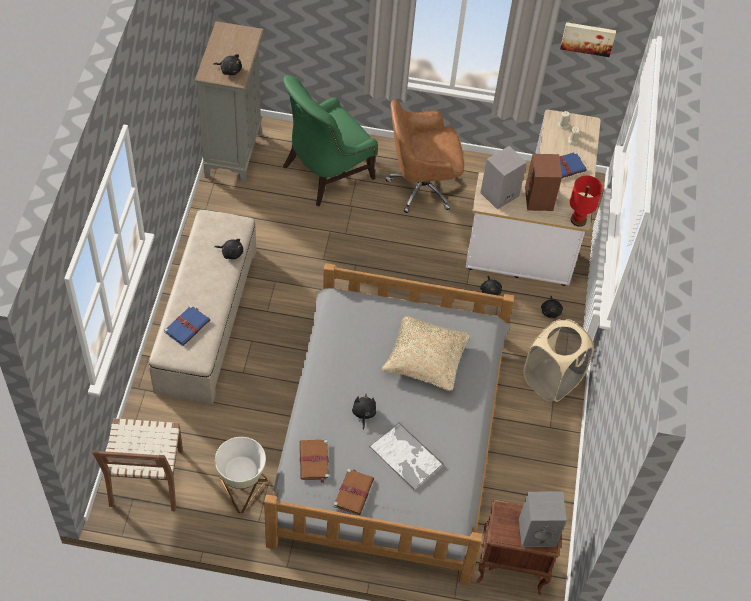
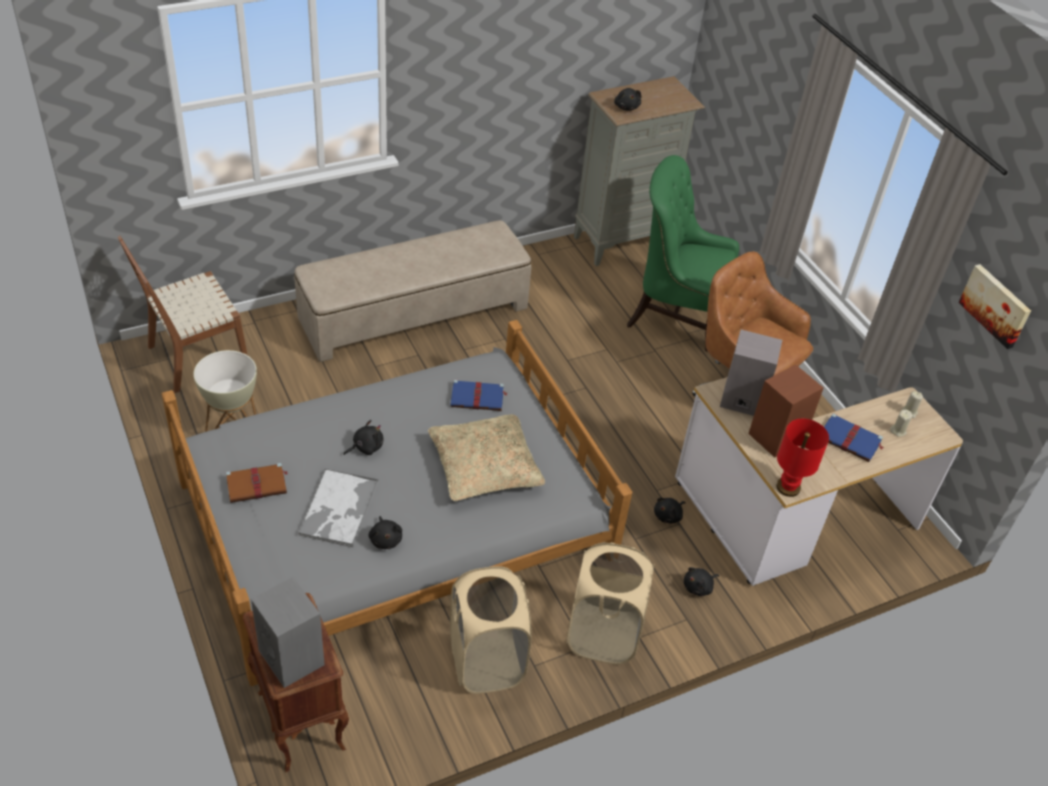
camera: 55 degrees right, 10 degrees down
blue book [164,305,210,346] -> blue book moved to [450,380,507,411]
black plush toy [215,239,243,259] -> black plush toy moved to [368,516,402,549]
brown book [300,440,329,483] -> none
none -> beige laundry basket [450,566,532,694]

